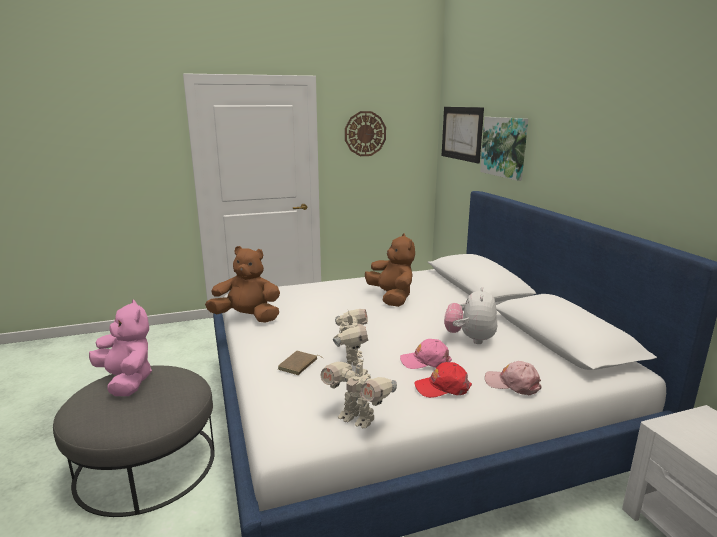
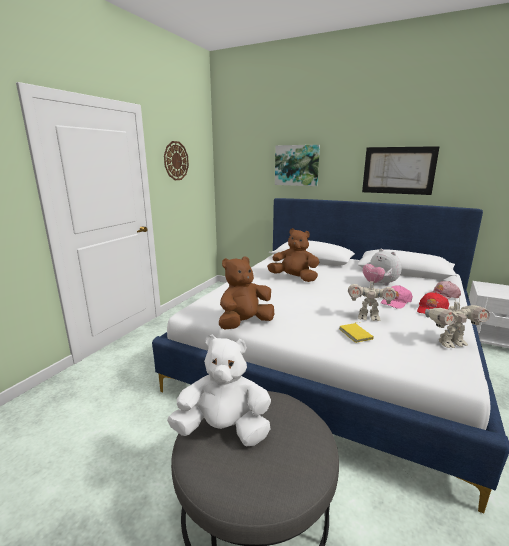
camera: 45 degrees left, 0 degrees up
pink plush toy [89,300,152,396] -> white plush toy [167,335,271,447]
brown book [278,351,324,375] -> yellow book [340,322,374,343]
toy robot [333,309,368,366] -> toy robot turned 150 degrees clockwise [348,278,396,321]
picture [442,107,484,164] -> picture moved to [362,146,440,195]

